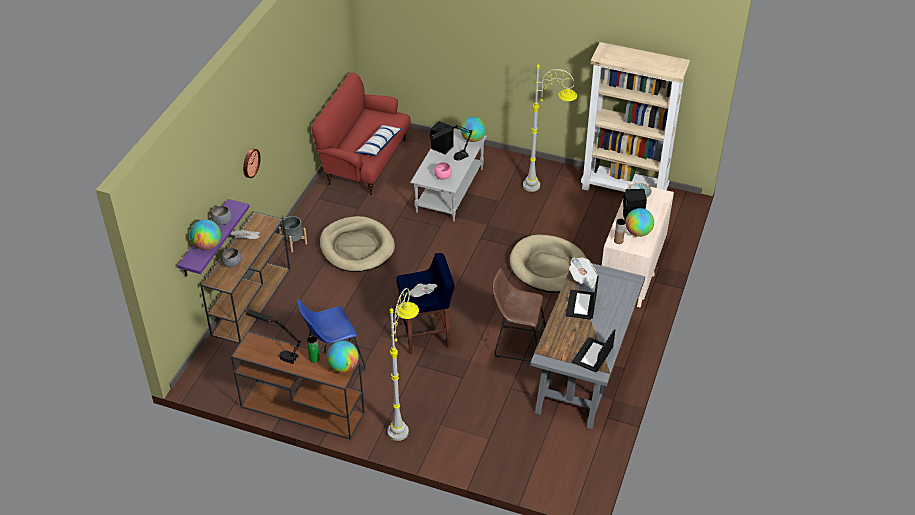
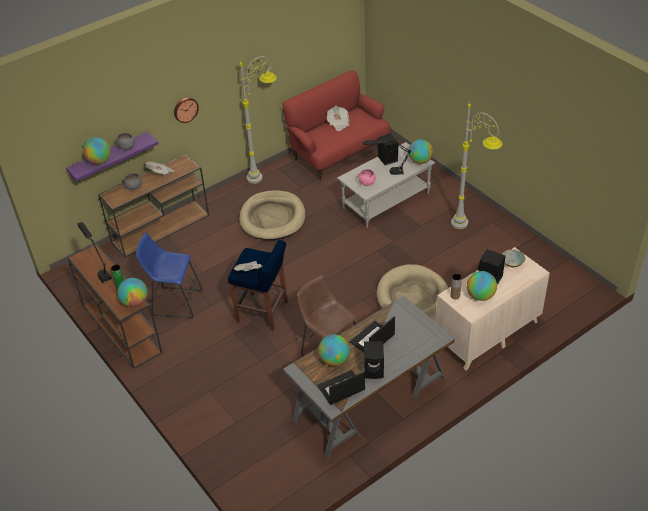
camera: 35 degrees right, 0 degrees up
grey planter [279,216,307,252] -> none
pillow [355,125,402,157] -> none
grey floor lamp [387,288,419,441] -> grey floor lamp moved to [240,56,277,184]
newspaper [569,257,599,288] -> newspaper moved to [327,106,349,131]
beige bookcase [581,42,690,192] -> none
none -> globe [318,334,350,366]
none -> black speaker [364,341,384,379]

